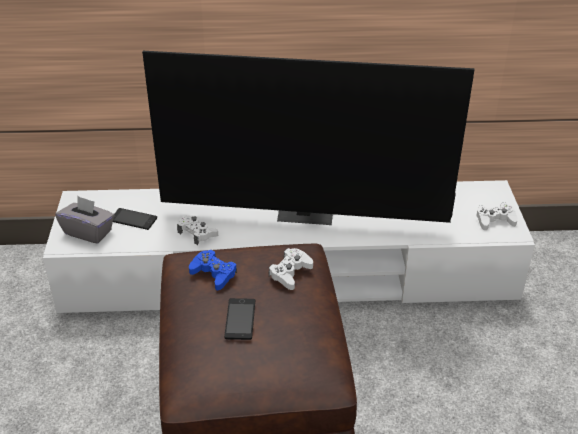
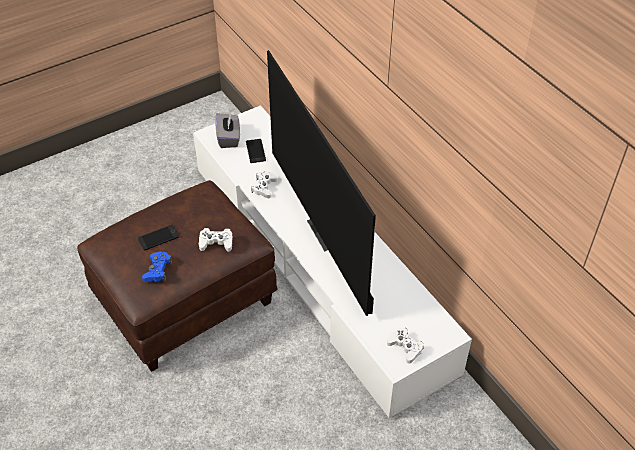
camera: 60 degrees right, 10 degrees up
blue game controller [189,250,237,290] -> blue game controller moved to [142,251,172,282]

